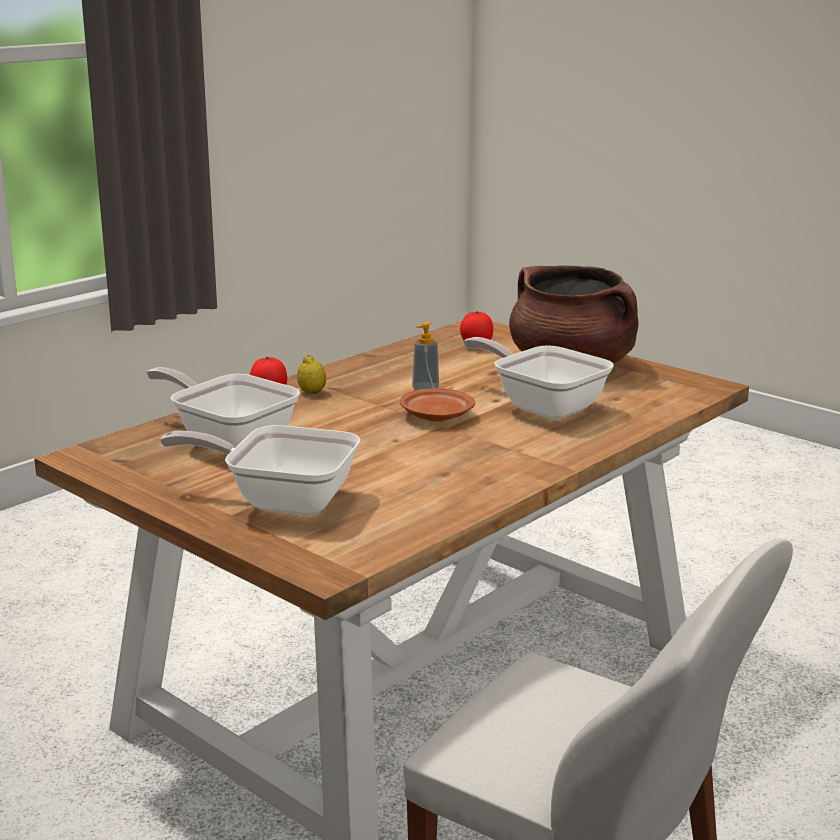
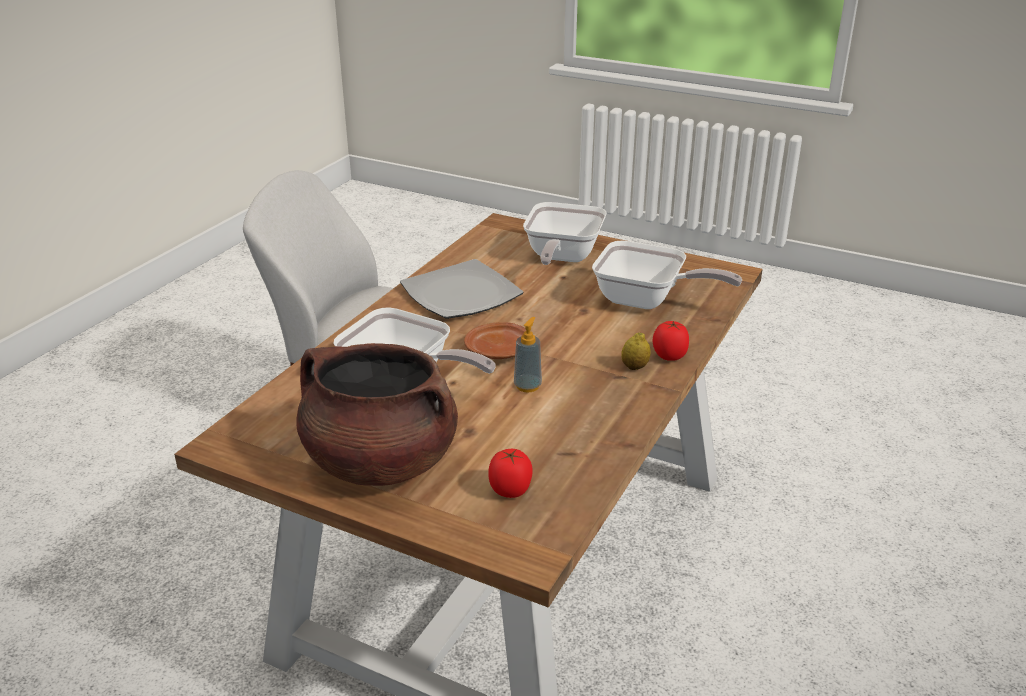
camera: 165 degrees right, 10 degrees up
frying pan [160,425,360,516] -> frying pan turned 105 degrees clockwise [523,202,607,265]
none -> plate [400,259,524,319]

